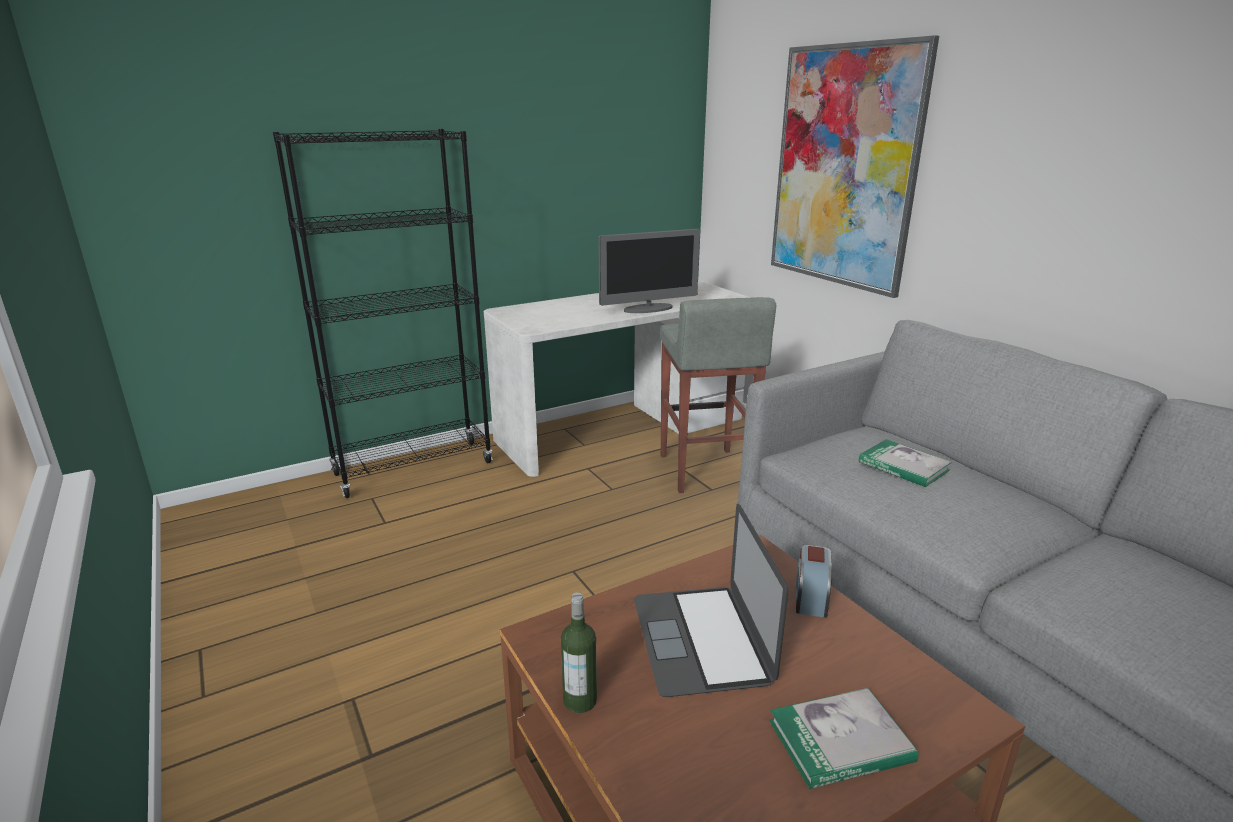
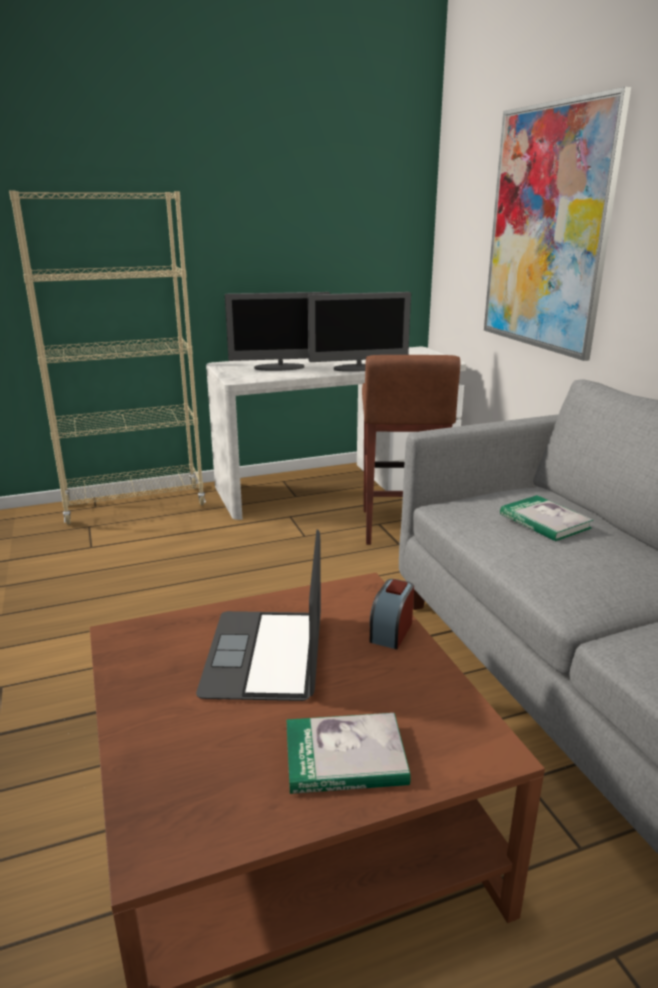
camera: 10 degrees right, 0 degrees up
black bookcase [273,129,493,498] -> beige bookcase [9,190,206,525]
bottle [561,592,597,713] -> none
grey stool [660,297,776,493] -> brown stool [362,355,461,545]
none -> monitor [225,292,330,371]

